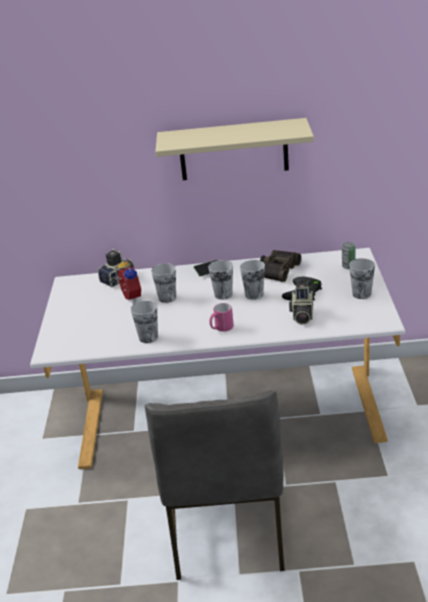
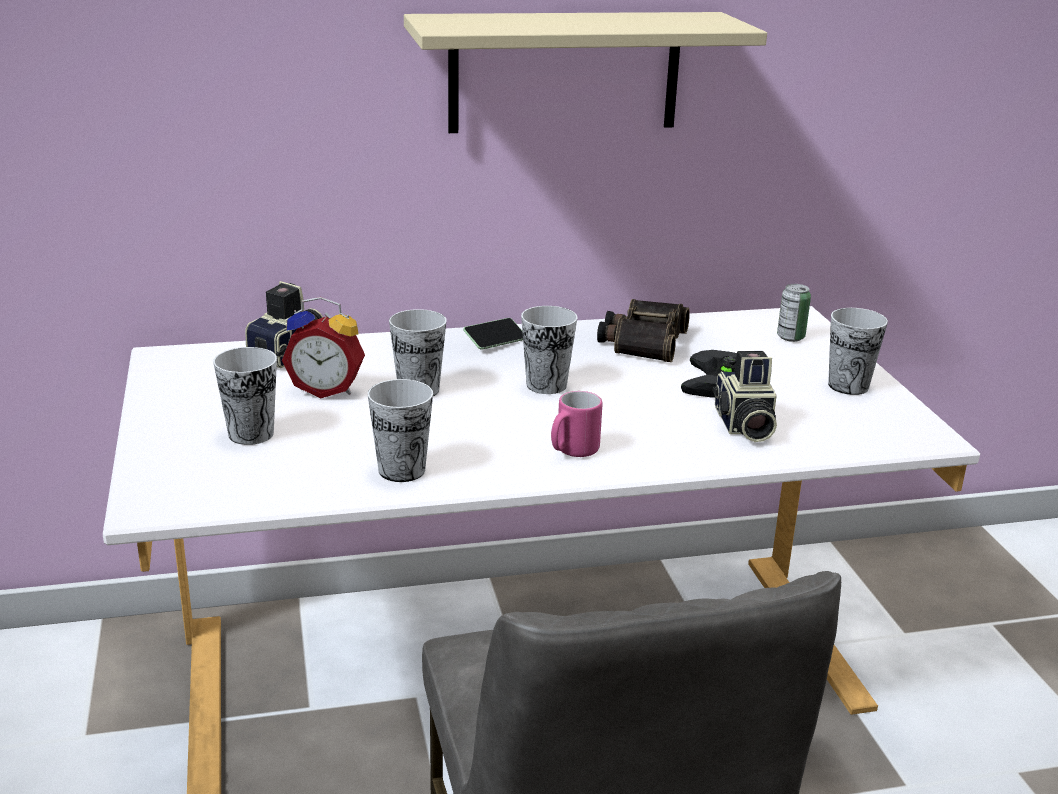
camera: 15 degrees left, 5 degrees down
alarm clock [115,258,141,302] -> alarm clock turned 135 degrees clockwise [282,297,365,398]
cup [240,260,265,300] -> cup moved to [213,347,277,445]

